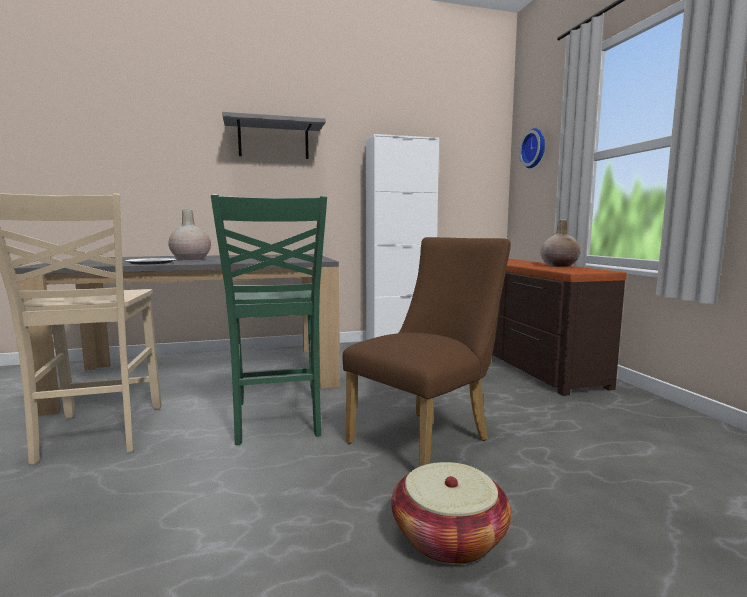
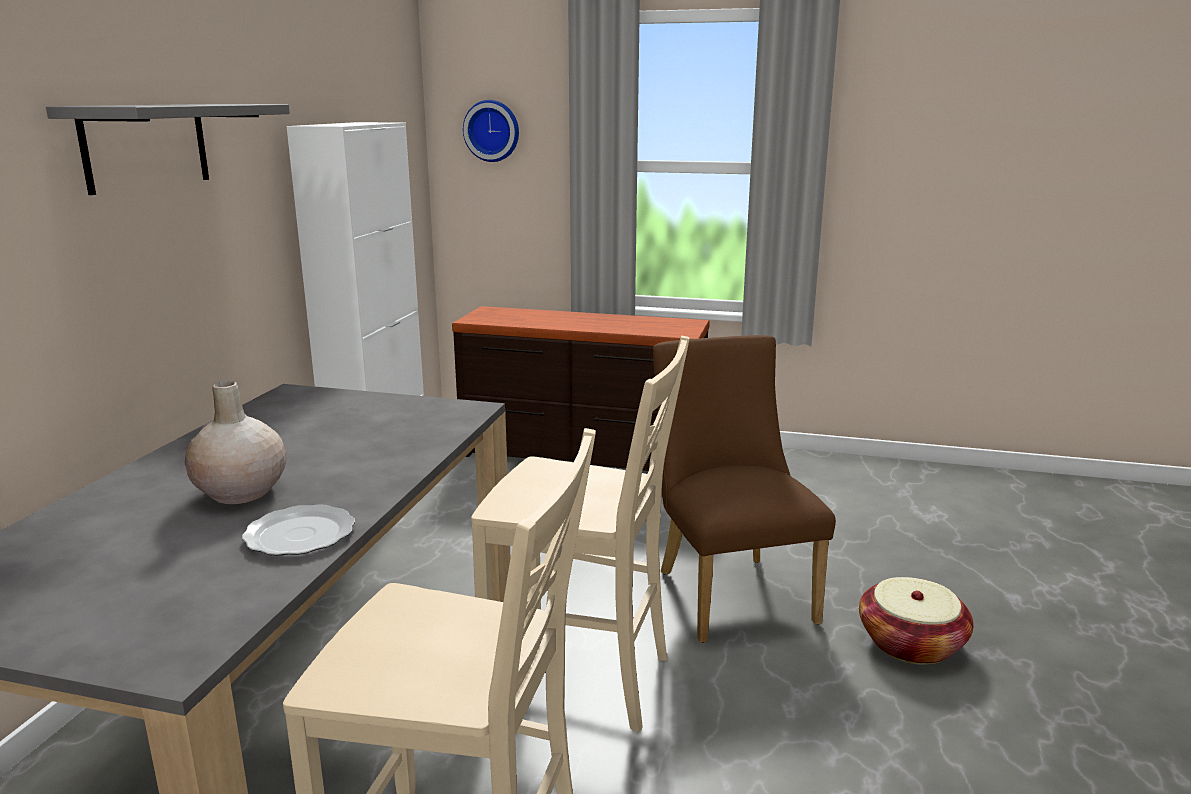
camera: 60 degrees left, 10 degrees up
green chair [211,194,327,445] -> beige chair [471,336,689,732]
beige vase [540,220,581,267] -> none

